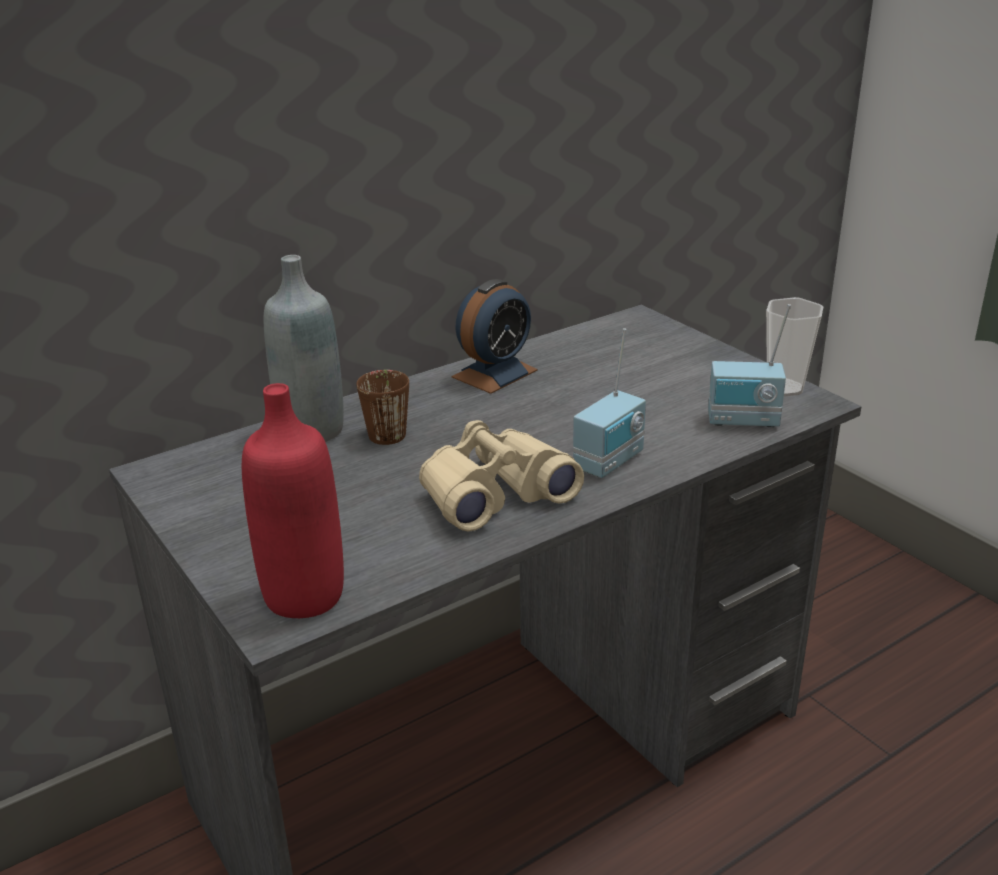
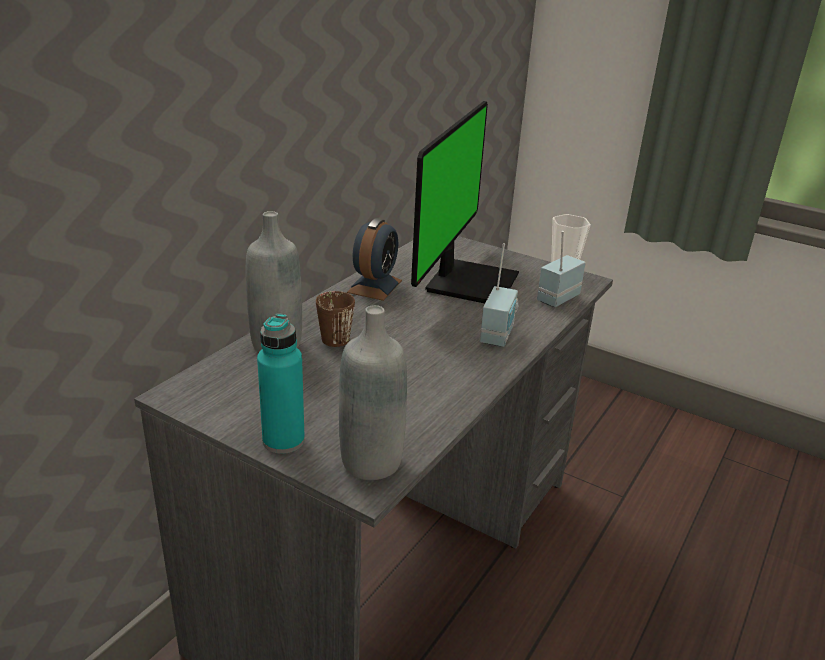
camera: 25 degrees left, 0 degrees up
red bottle [242,383,344,618] -> grey bottle [339,305,407,480]
beige binoculars [419,420,584,531] -> none
radio [708,304,791,427] -> radio turned 150 degrees clockwise [537,231,586,307]
none -> turquoise bottle [257,314,305,454]
none -> monitor [411,101,519,303]

